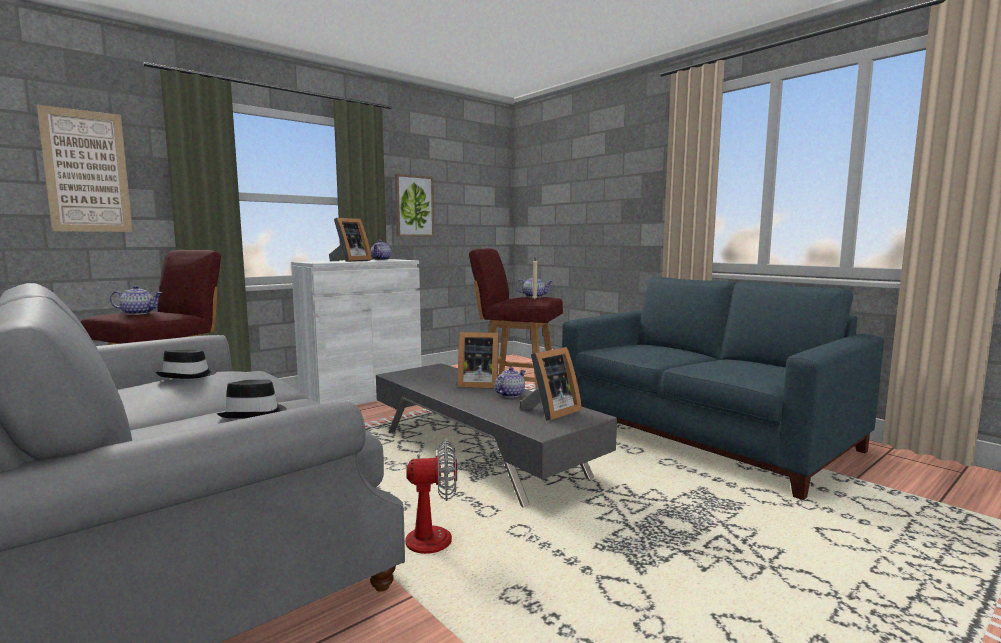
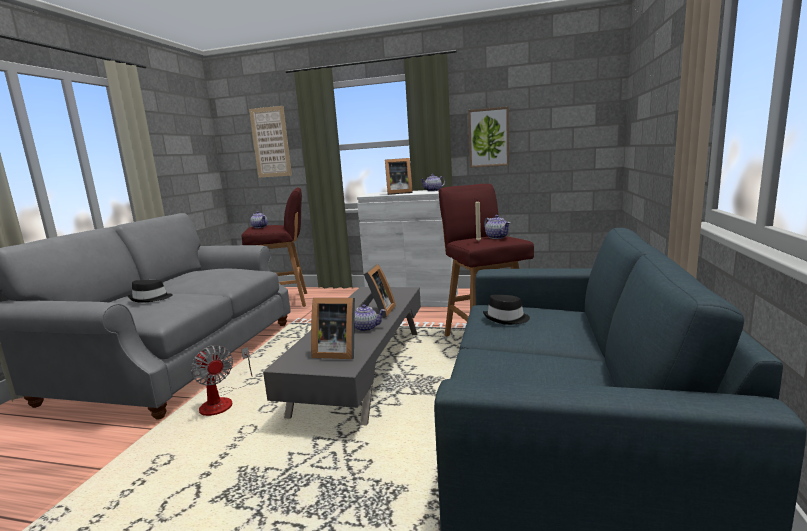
camera: 55 degrees right, 5 degrees up
black hat [156,350,216,379] -> black hat moved to [483,295,530,325]
picture frame [457,332,499,388] -> picture frame turned 135 degrees counterclockwise [355,264,396,318]

